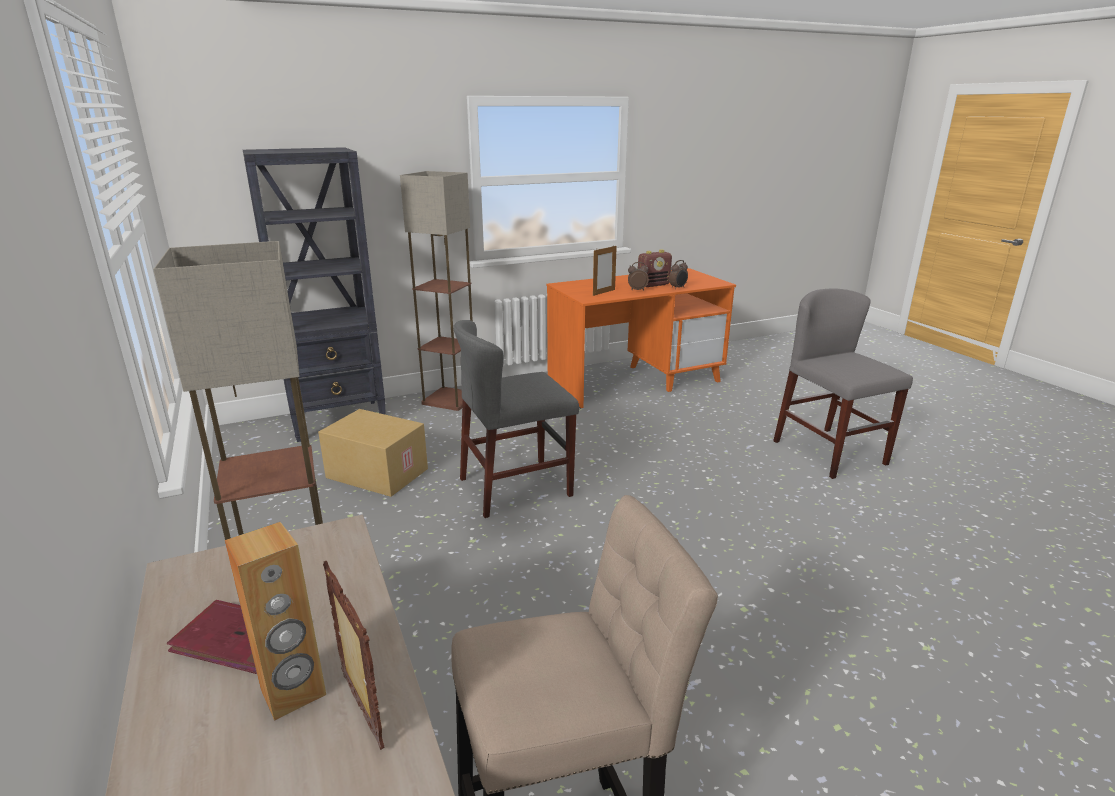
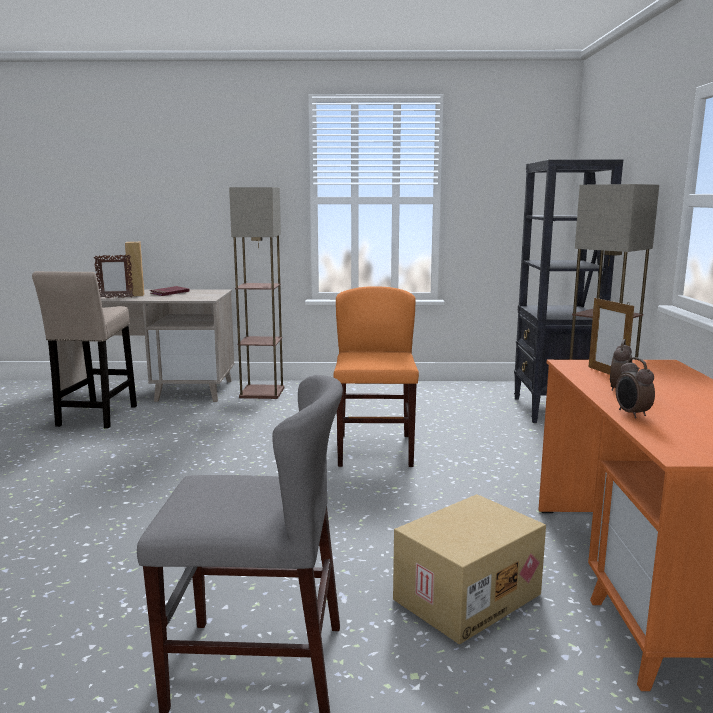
camera: 115 degrees right, 10 degrees down
cardboard box [318,409,428,497] -> cardboard box moved to [393,494,546,644]
grey chair [453,320,579,518] -> orange chair [333,286,419,467]
radio [638,249,672,287] -> none

